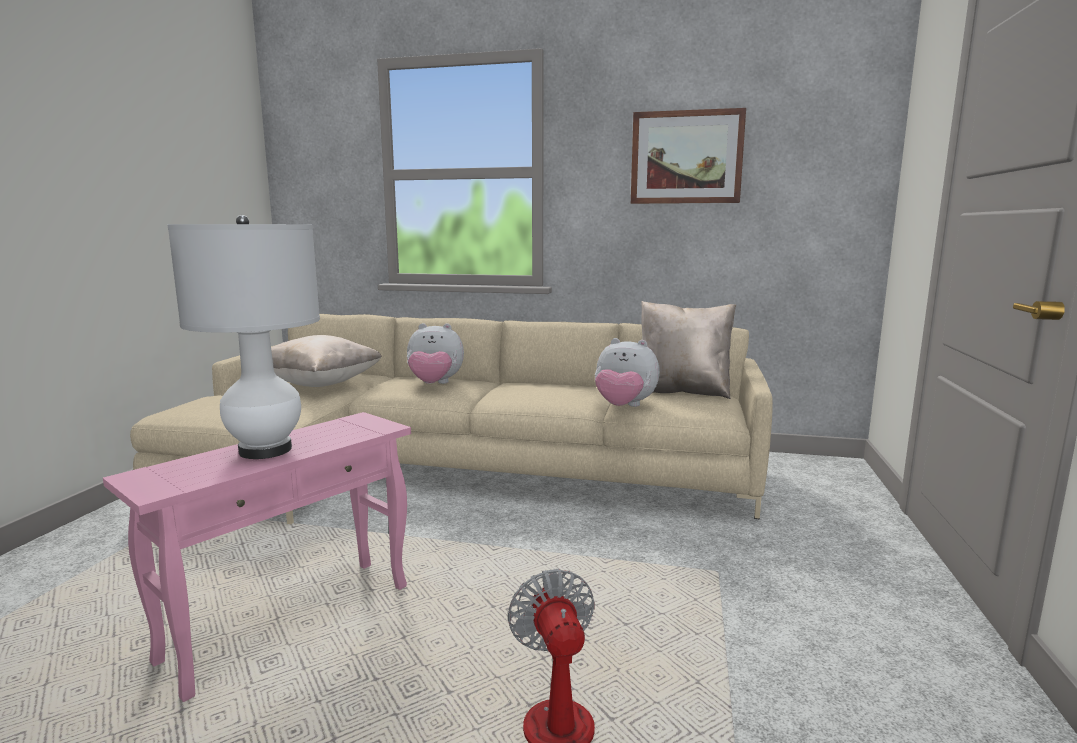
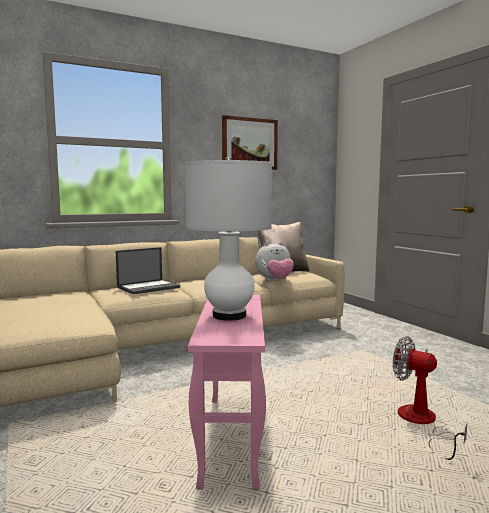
camera: 40 degrees left, 5 degrees down
beige pillow [271,335,382,387] -> none
plush toy [407,323,464,384] -> laptop [116,247,180,295]

